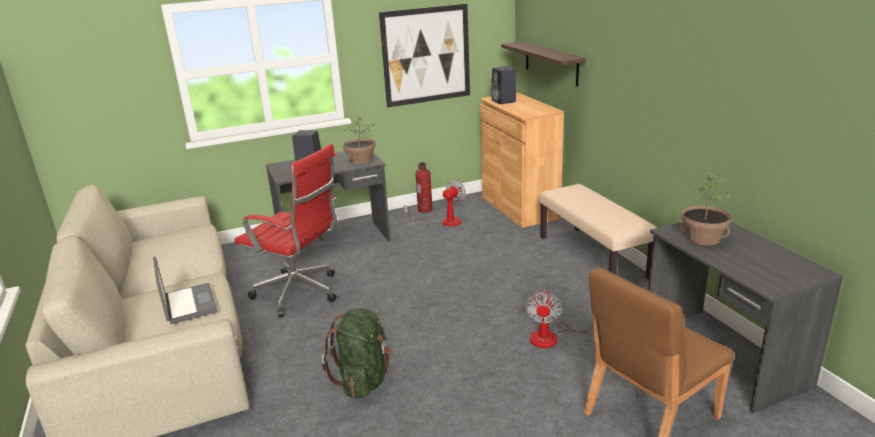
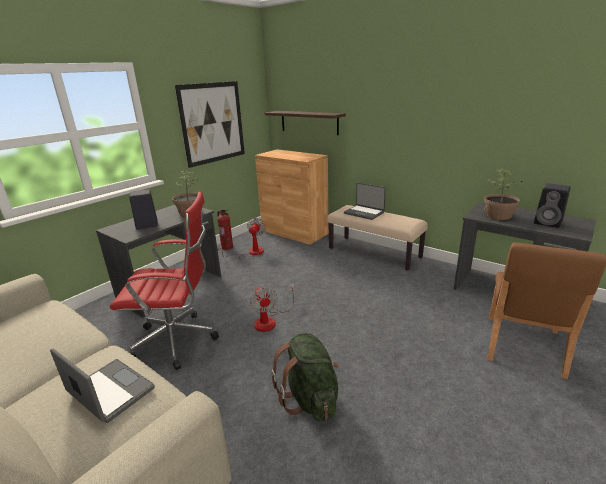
camera: 30 degrees left, 0 degrees up
black speaker [491,66,516,104] -> black speaker moved to [534,183,571,228]
fan [525,290,593,348] -> fan moved to [250,283,294,332]
none -> laptop [344,183,386,220]

